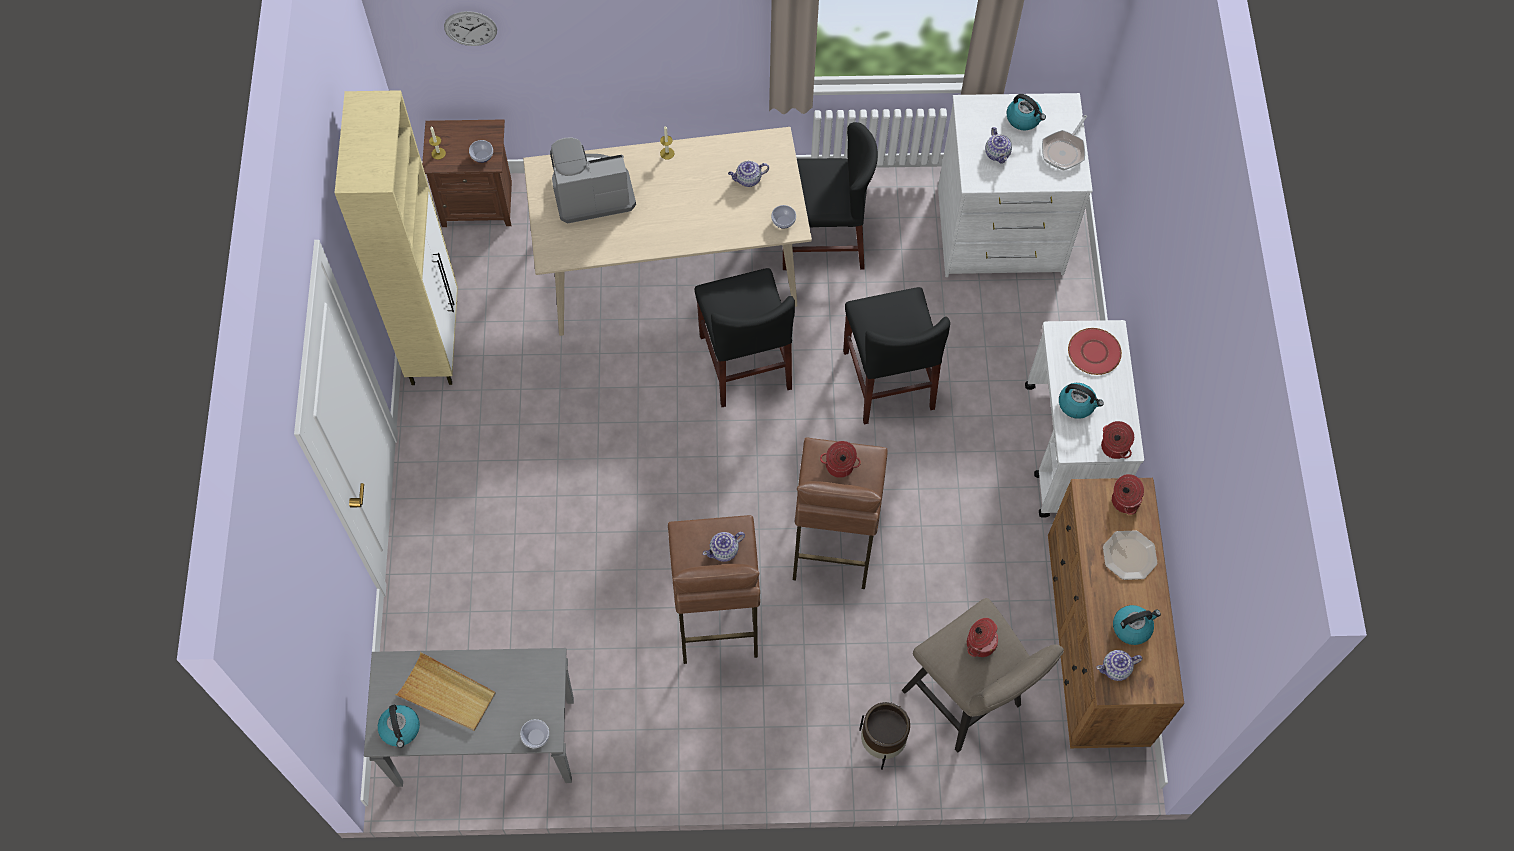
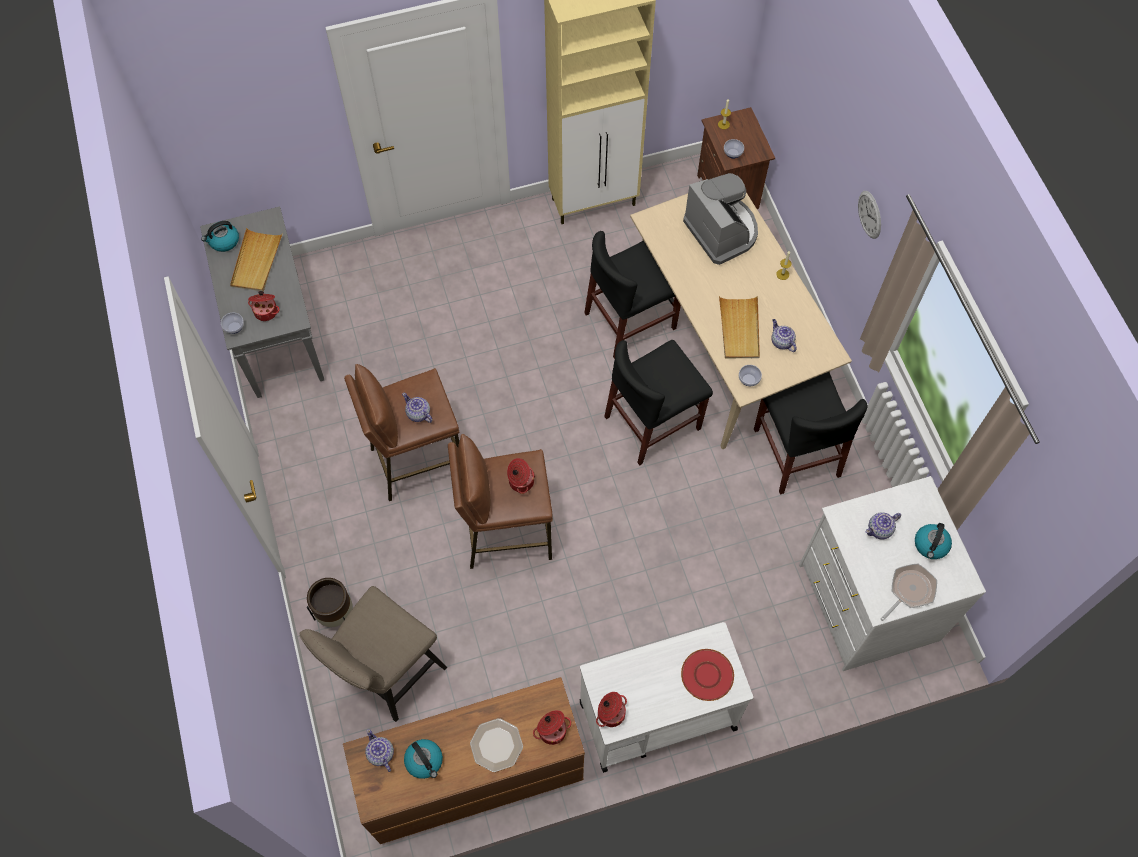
camera: 75 degrees right, 0 degrees up
wall clock [444,11,497,46] -> wall clock moved to [858,191,881,239]
black chair [843,287,950,424] -> black chair moved to [584,231,681,359]
cooking pot [967,618,998,657] -> cooking pot moved to [248,291,280,321]
frying pan [1042,115,1087,171] -> frying pan turned 120 degrees clockwise [881,563,937,621]
kettle [1059,383,1104,419] -> none
none -> beige tray [719,296,760,358]

